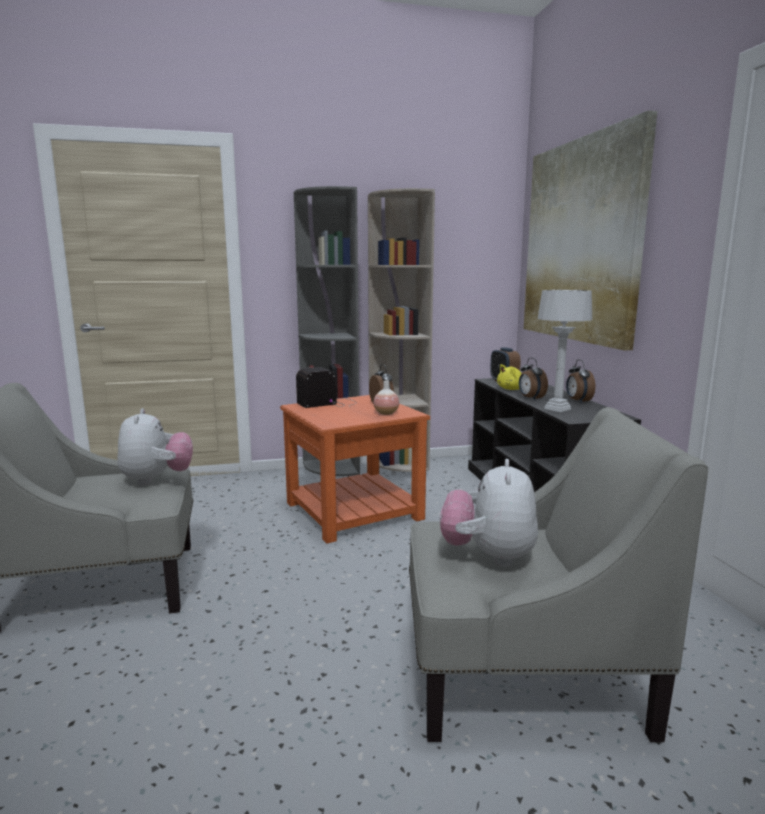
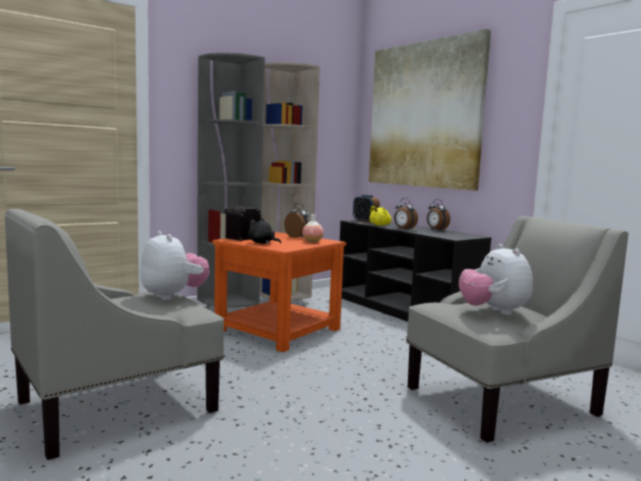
camera: 25 degrees left, 5 degrees down
grey table lamp [538,290,592,412] -> none
none -> black plush toy [248,218,281,244]

